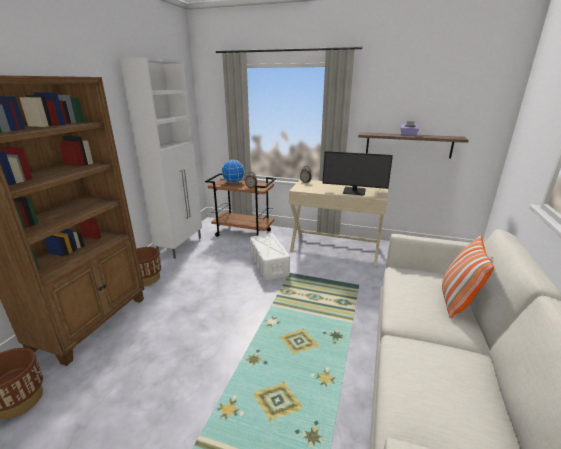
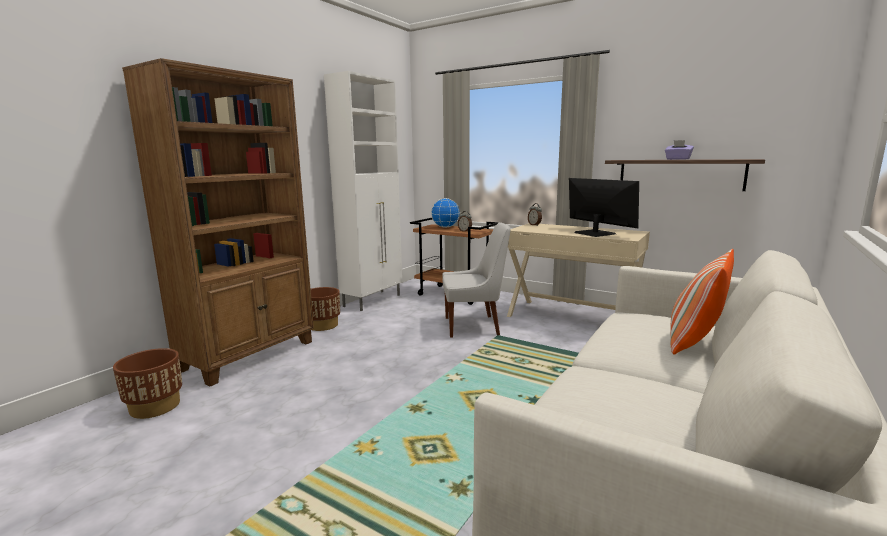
camera: 15 degrees right, 10 degrees down
white storage box [250,234,290,281] -> white chair [443,222,511,338]
monitor [322,151,393,196] -> monitor turned 150 degrees counterclockwise [569,178,639,237]

